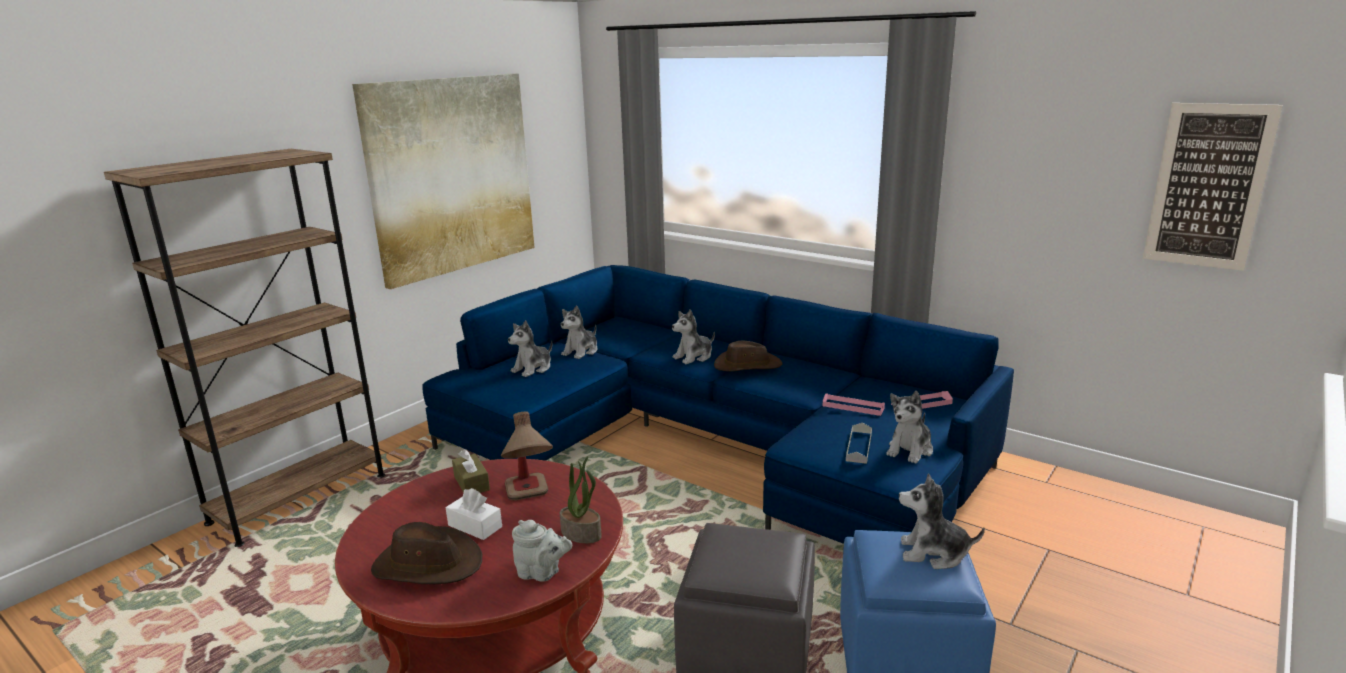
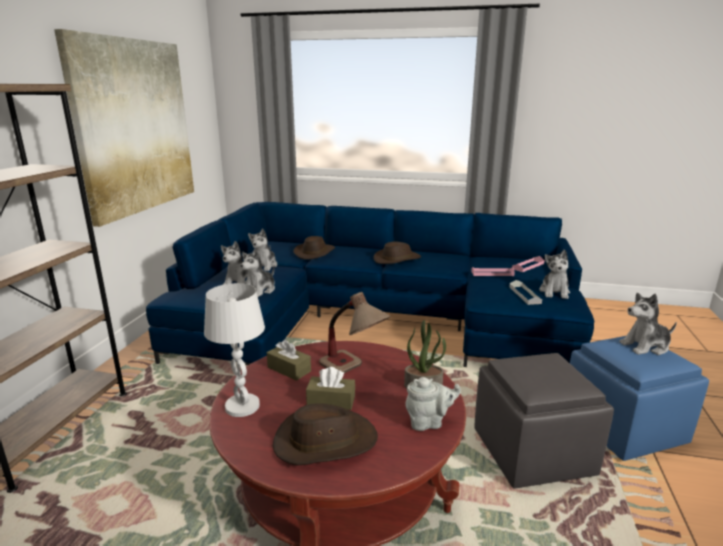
camera: 25 degrees left, 0 degrees up
white tissue box [446,488,502,540] -> brown tissue box [306,367,355,410]
plush toy [672,309,715,364] -> plush toy moved to [240,249,275,297]
picture [1143,103,1283,271] -> none
none -> white table lamp [204,283,265,417]
none -> brown hat [293,236,335,260]

